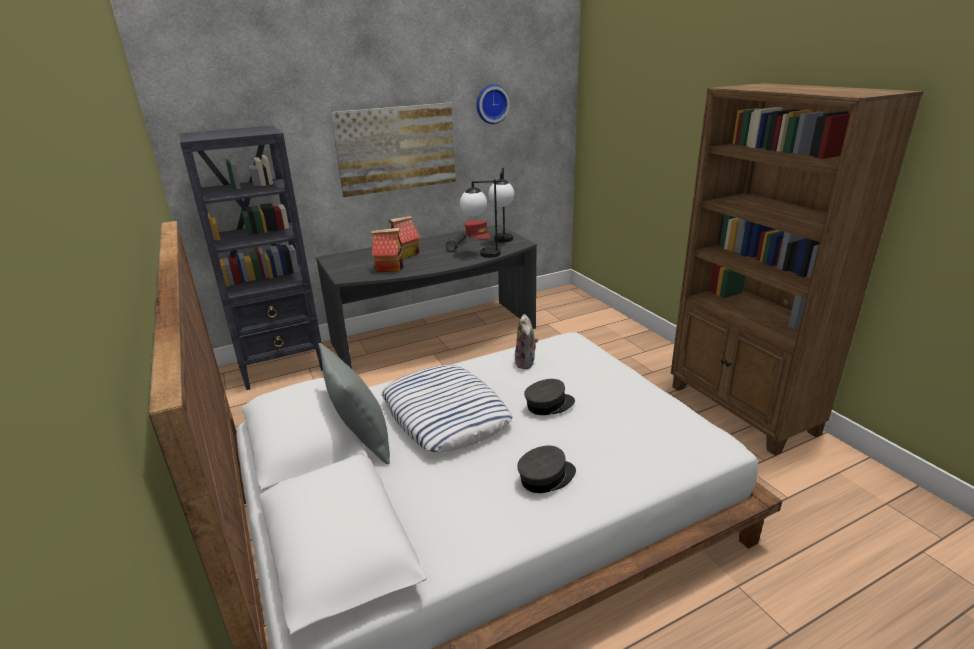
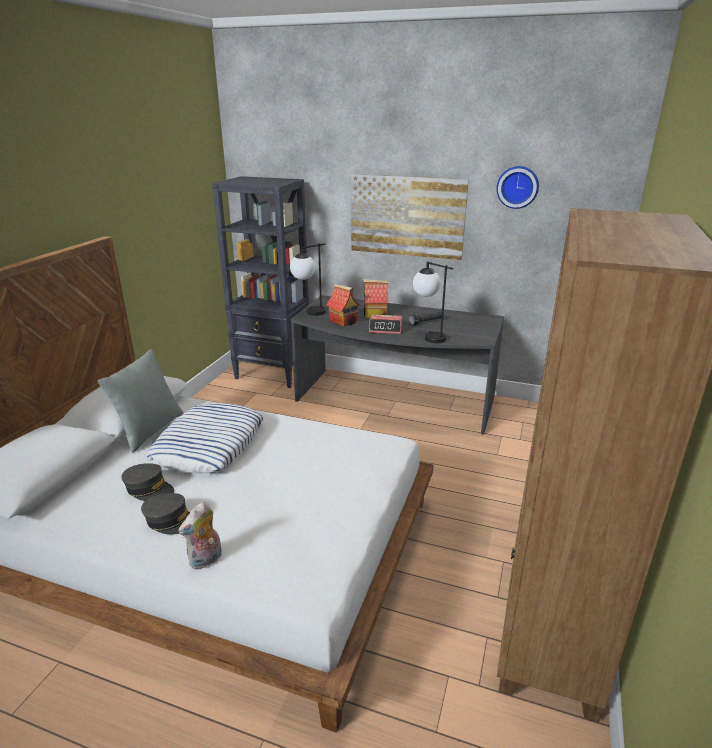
camera: 45 degrees right, 0 degrees up
red cap [465,221,491,239] -> none
table lamp [489,168,514,242] -> table lamp moved to [290,243,326,316]
plush toy [515,314,538,369] -> plush toy moved to [178,502,222,570]
grey cap [524,379,575,415] -> grey cap moved to [121,463,174,501]
none -> alarm clock [369,315,402,334]

